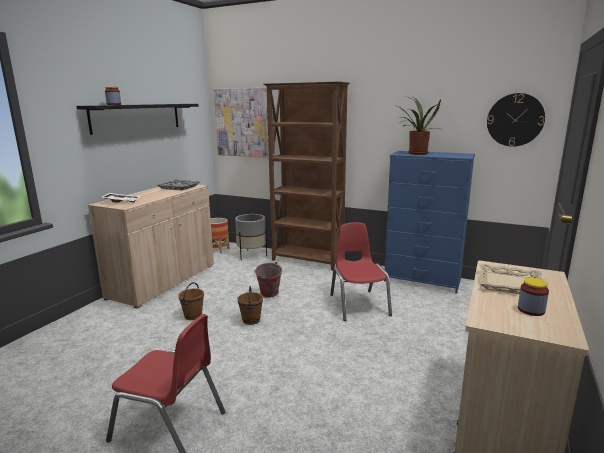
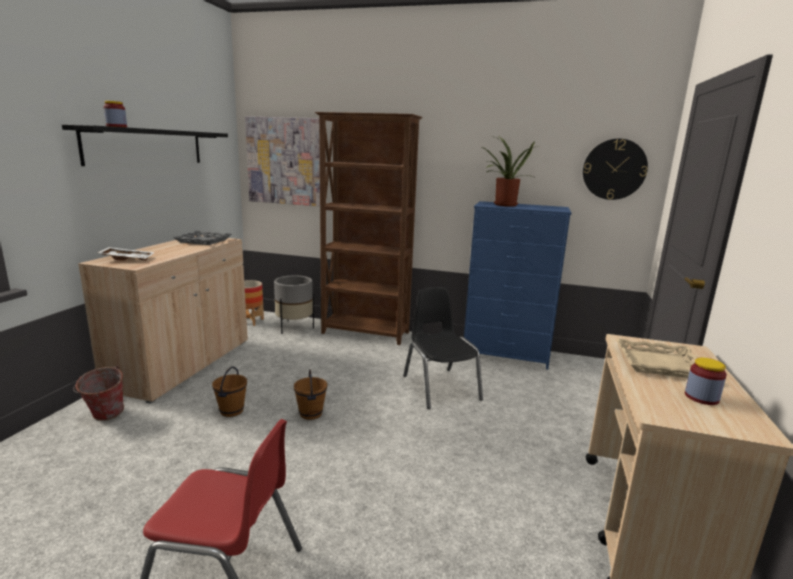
camera: 10 degrees left, 0 degrees up
bucket [254,262,282,298] -> bucket moved to [73,366,124,421]
red chair [330,222,392,321] -> black chair [403,287,483,409]

